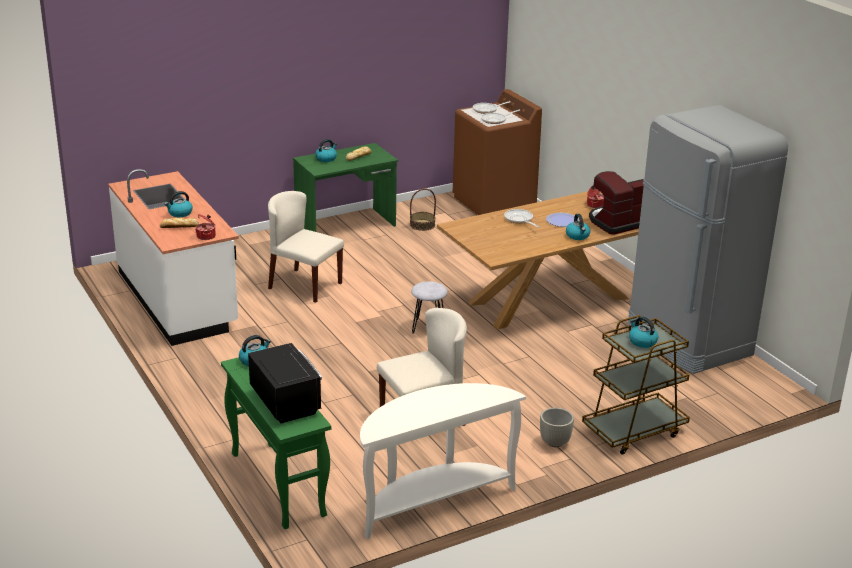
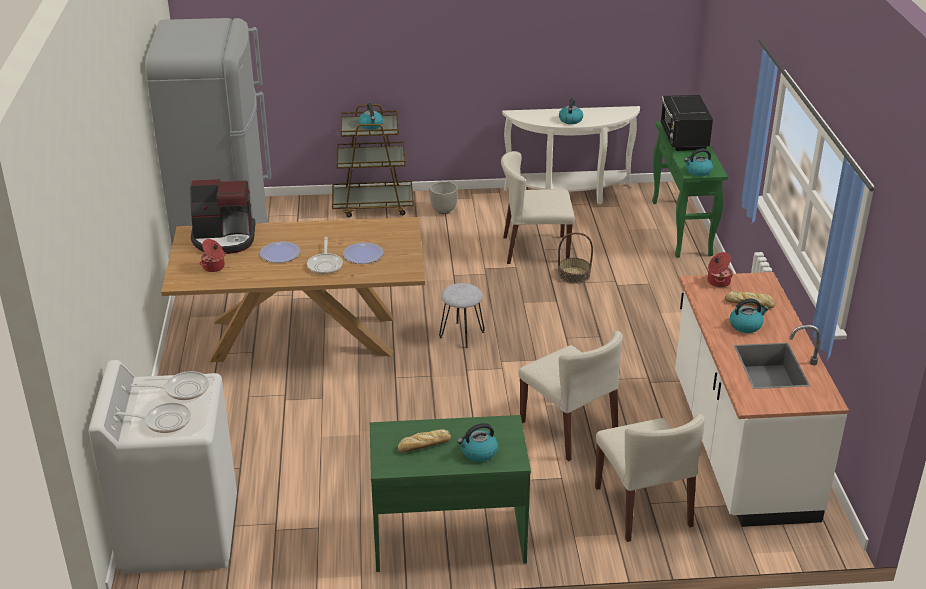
camera: 155 degrees left, 5 degrees up
basket [410,188,436,231] -> basket moved to [558,232,593,284]
brown washing machine [453,89,542,215] -> white washing machine [89,360,237,574]
kettle [566,214,590,240] -> kettle moved to [559,98,583,124]
none -> plate [343,243,384,264]
none -> beige chair [595,414,705,542]

